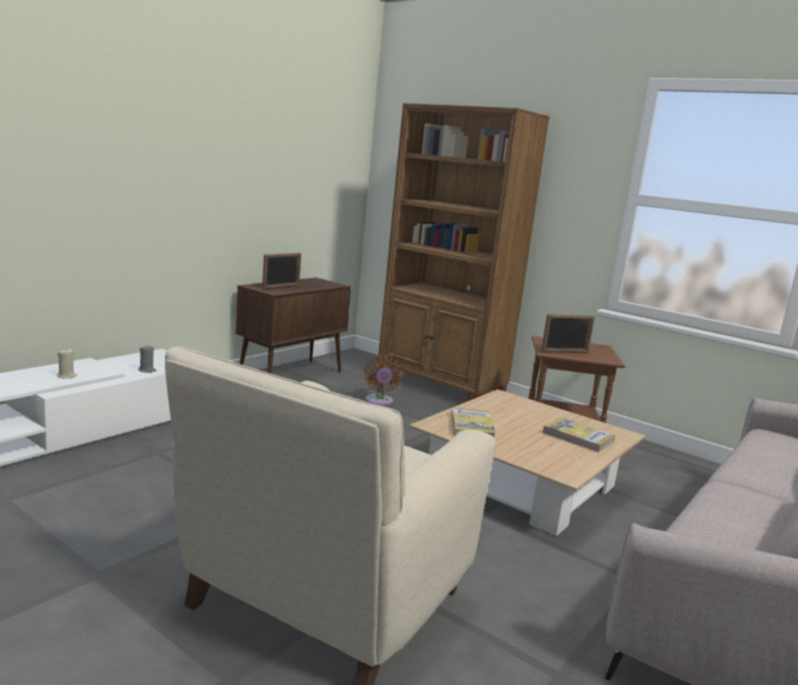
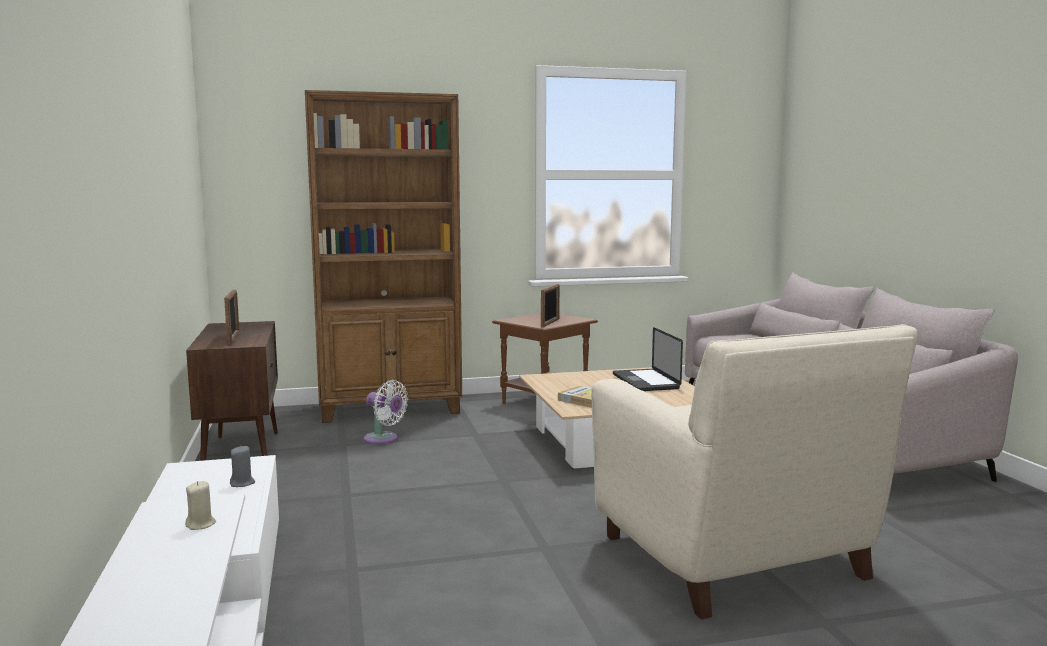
camera: 50 degrees left, 5 degrees down
brown fan [364,354,403,406] -> white fan [364,380,408,444]
book [543,417,615,453] -> laptop [613,327,683,391]

